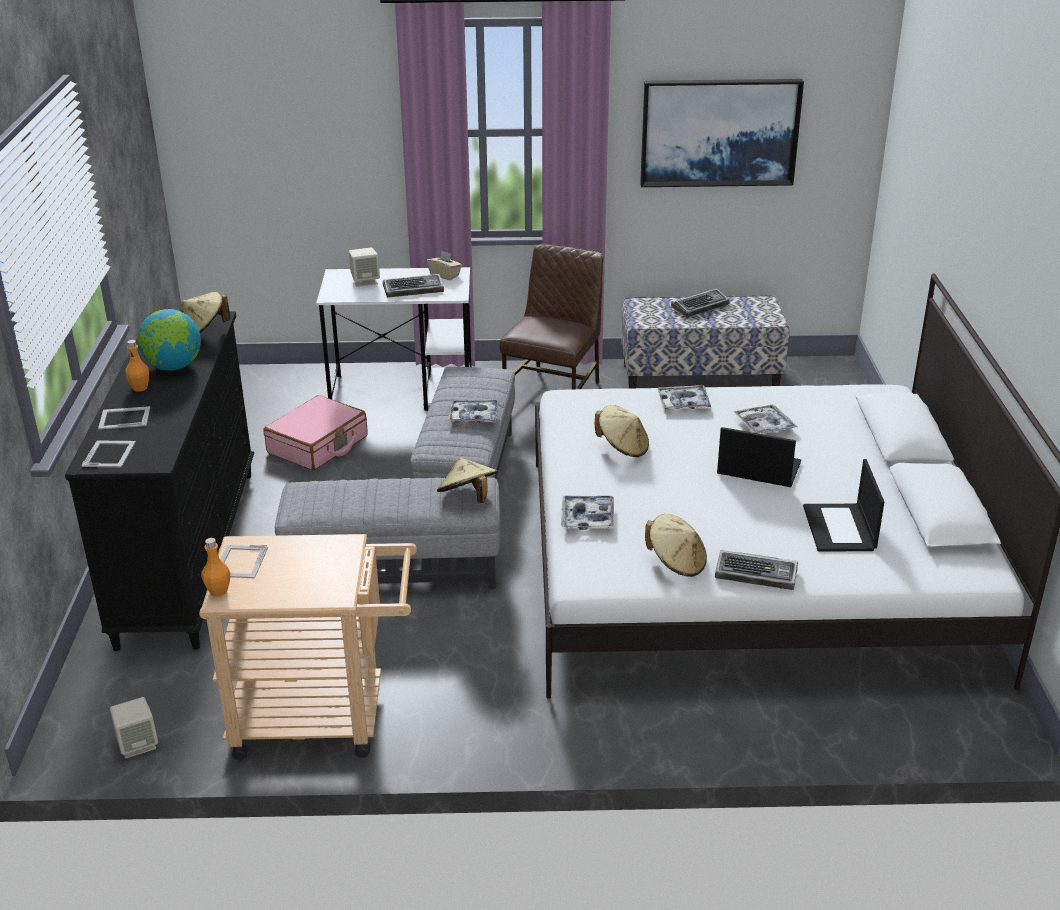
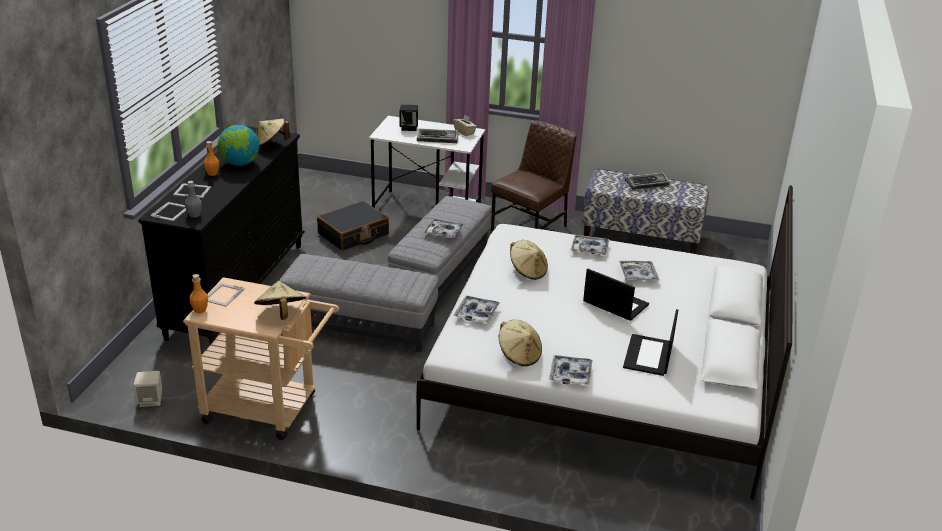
camera: 15 degrees right, 0 degrees up
pink suitcase [263,395,368,470] -> black suitcase [317,201,389,251]
beige speaker [349,247,380,287] -> black speaker [400,105,418,131]
beige hat [437,457,498,503] -> beige hat moved to [254,281,307,320]
picture [640,79,804,187] -> none
keyboard [715,549,798,590] -> tray [549,355,592,385]
none -> grey bottle [185,181,202,218]

